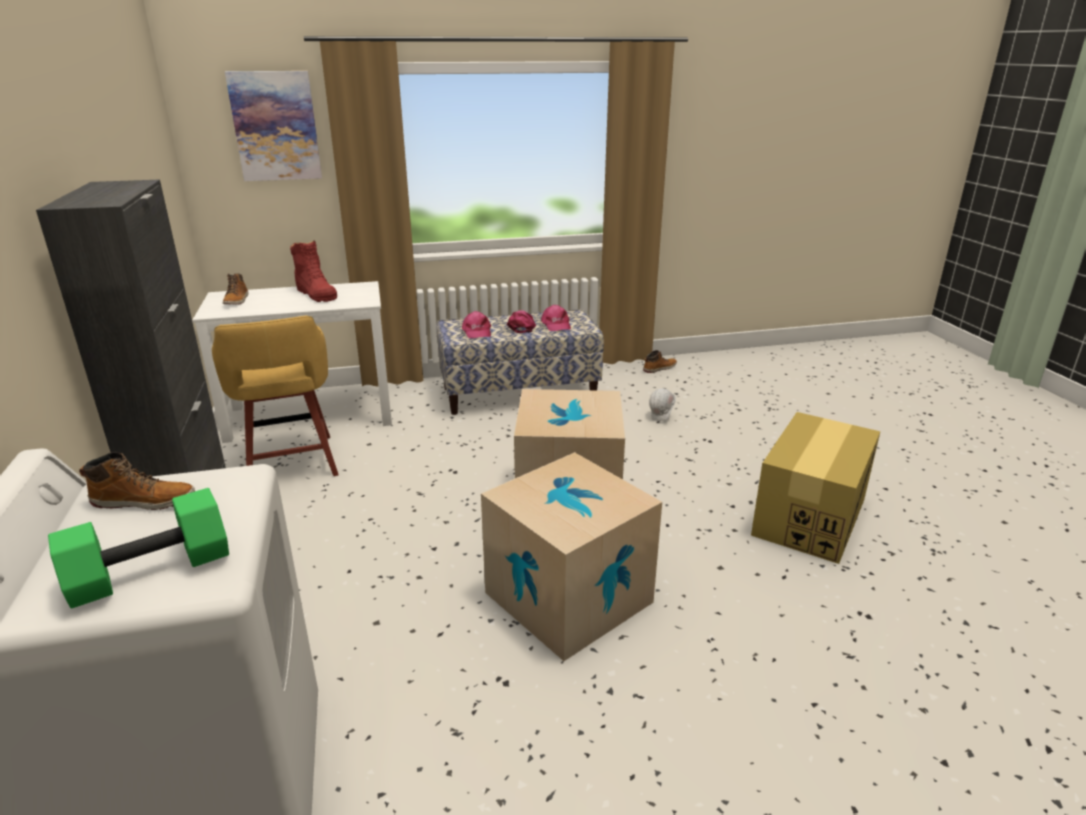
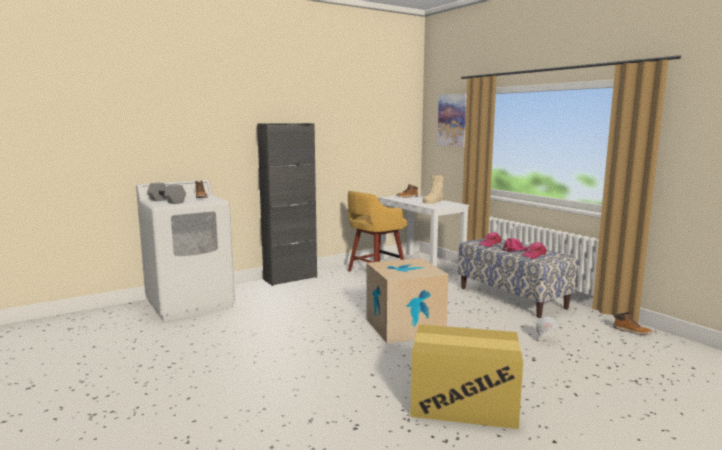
camera: 70 degrees right, 15 degrees down
green dumbbell [48,488,229,608] -> grey dumbbell [147,182,186,204]
red boot [290,240,337,302] -> beige boot [423,175,444,204]
cardboard box [481,452,662,661] -> none

